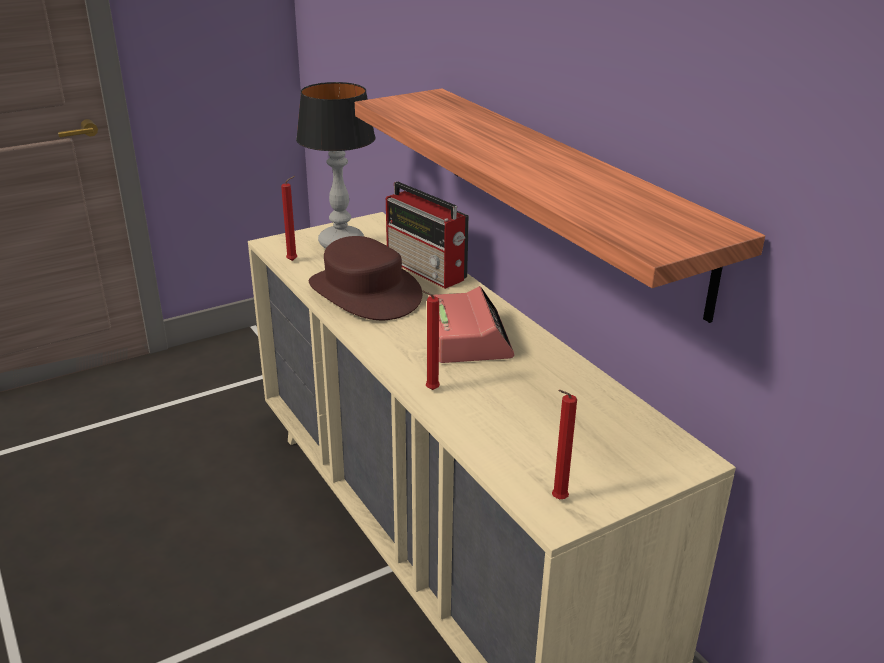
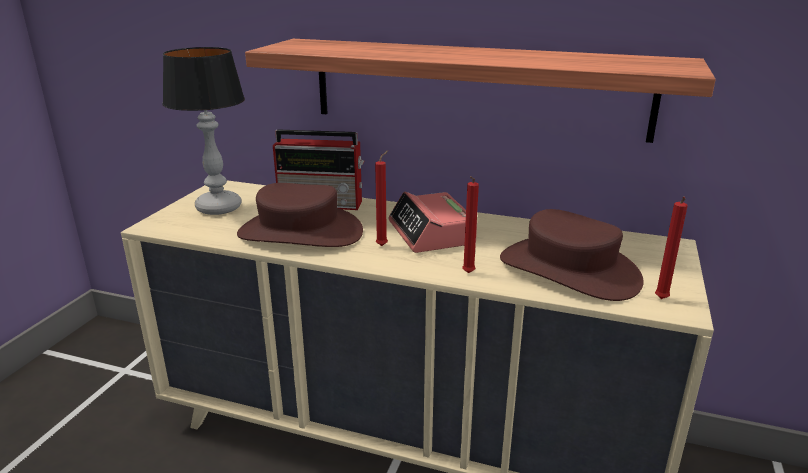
camera: 40 degrees left, 5 degrees down
red candle [281,176,297,261] -> red candle moved to [375,150,388,246]
alarm clock [428,286,515,363] -> alarm clock turned 150 degrees counterclockwise [388,191,477,253]
none -> brown hat [500,209,644,301]

